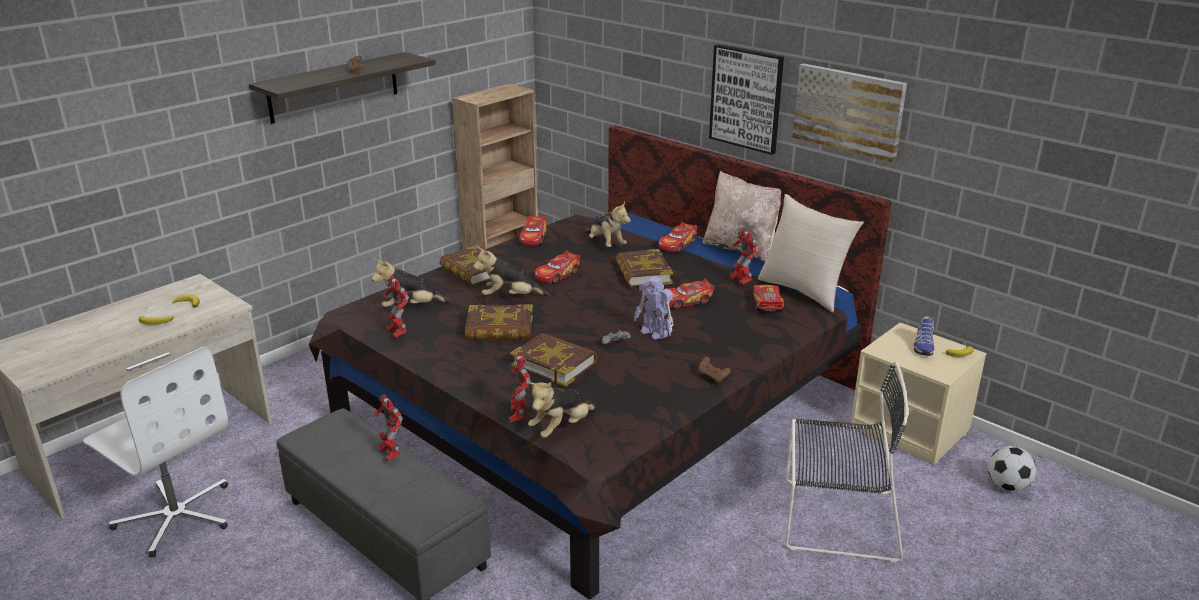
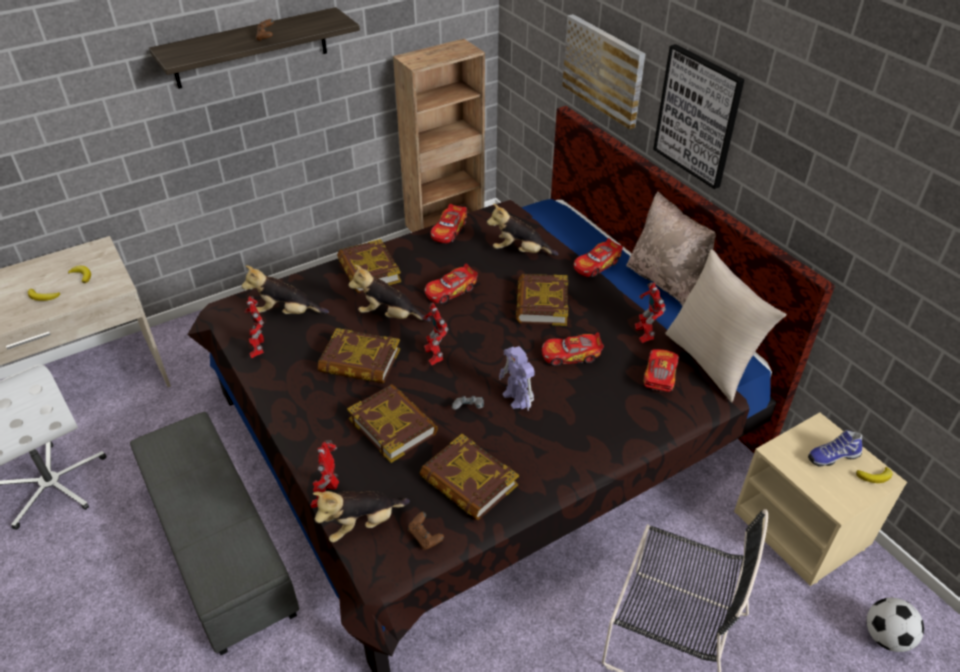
camera: 15 degrees right, 15 degrees up
toy robot [374,394,403,461] -> toy robot moved to [423,303,449,365]
plush toy [584,202,631,247] -> plush toy turned 120 degrees clockwise [487,203,558,256]
brown game controller [698,357,731,382] -> brown game controller moved to [408,512,444,550]
picture [793,63,907,162] -> picture moved to [562,14,646,130]
shoe [914,316,934,356] -> shoe turned 45 degrees clockwise [808,430,862,467]
none -> book [419,434,519,520]

